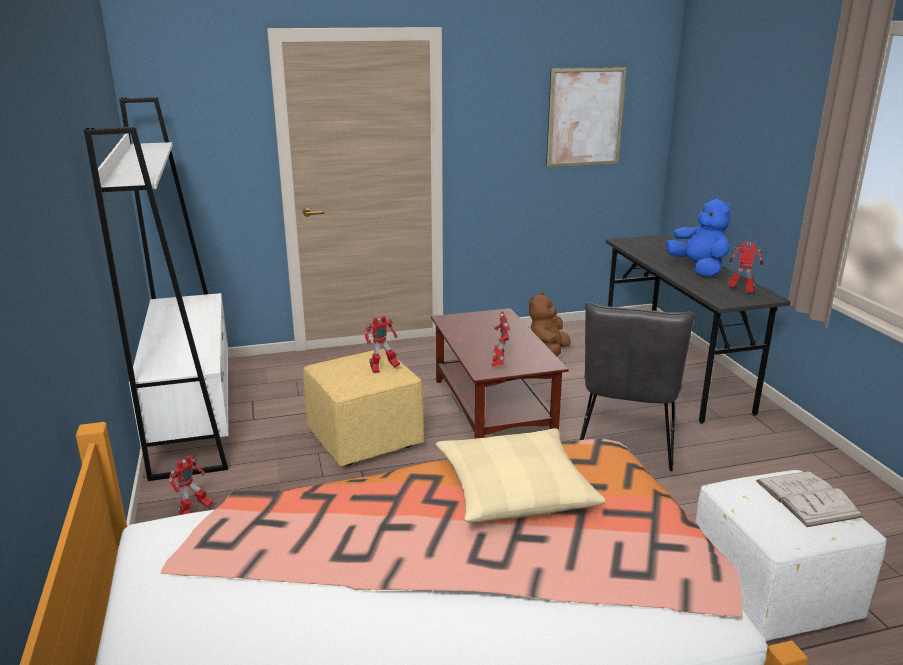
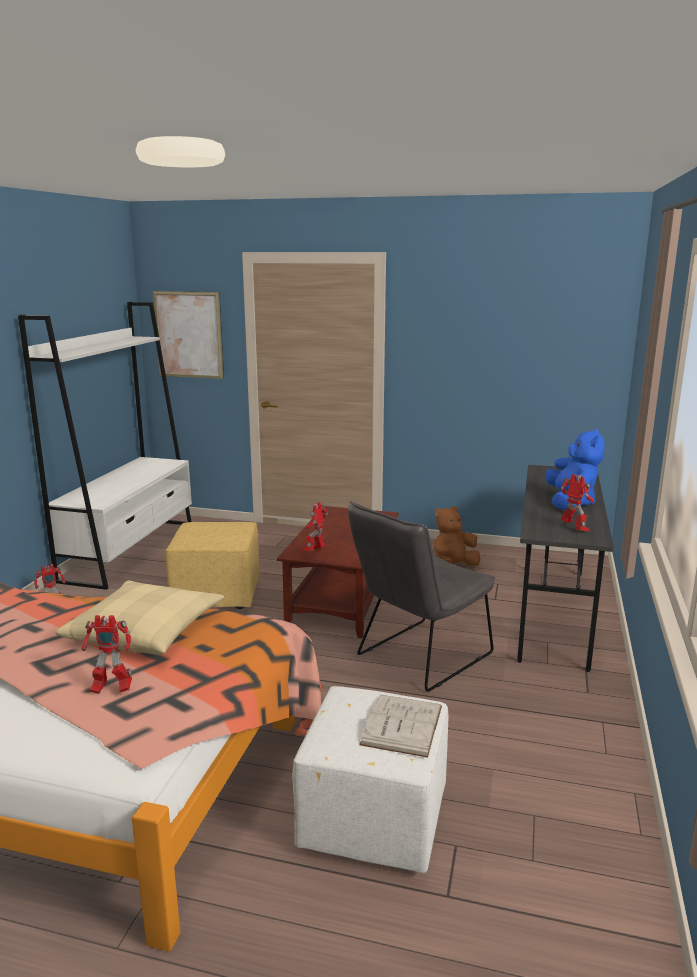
camera: 30 degrees right, 5 degrees down
toy robot [364,316,400,373] -> toy robot moved to [81,615,132,694]
picture [546,67,627,167] -> picture moved to [153,291,224,379]

